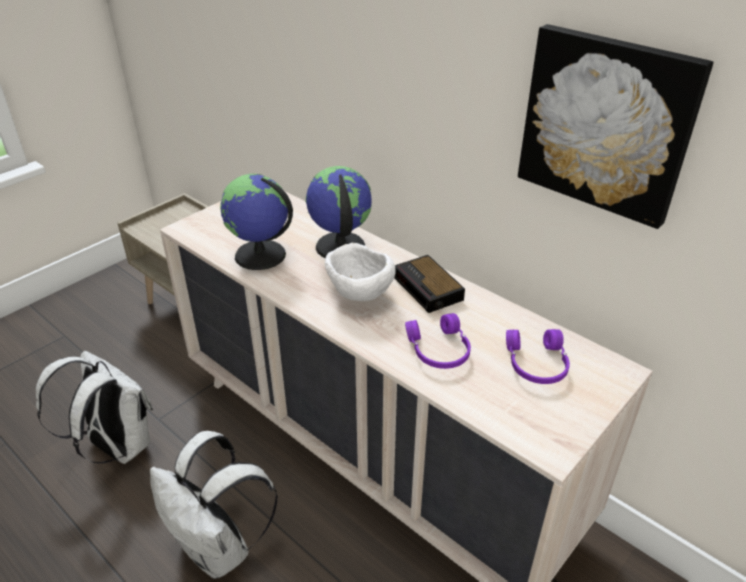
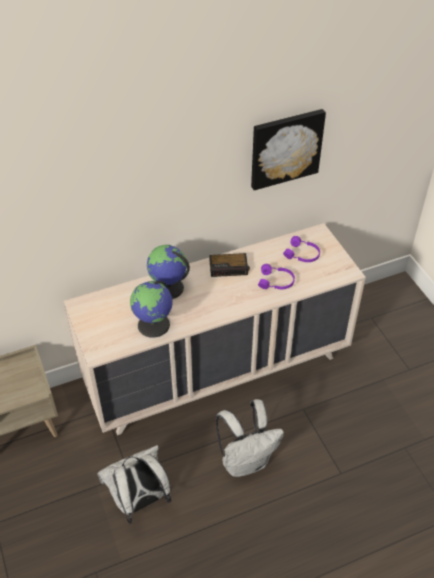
camera: 65 degrees left, 10 degrees up
white bowl [325,243,396,301] -> none

